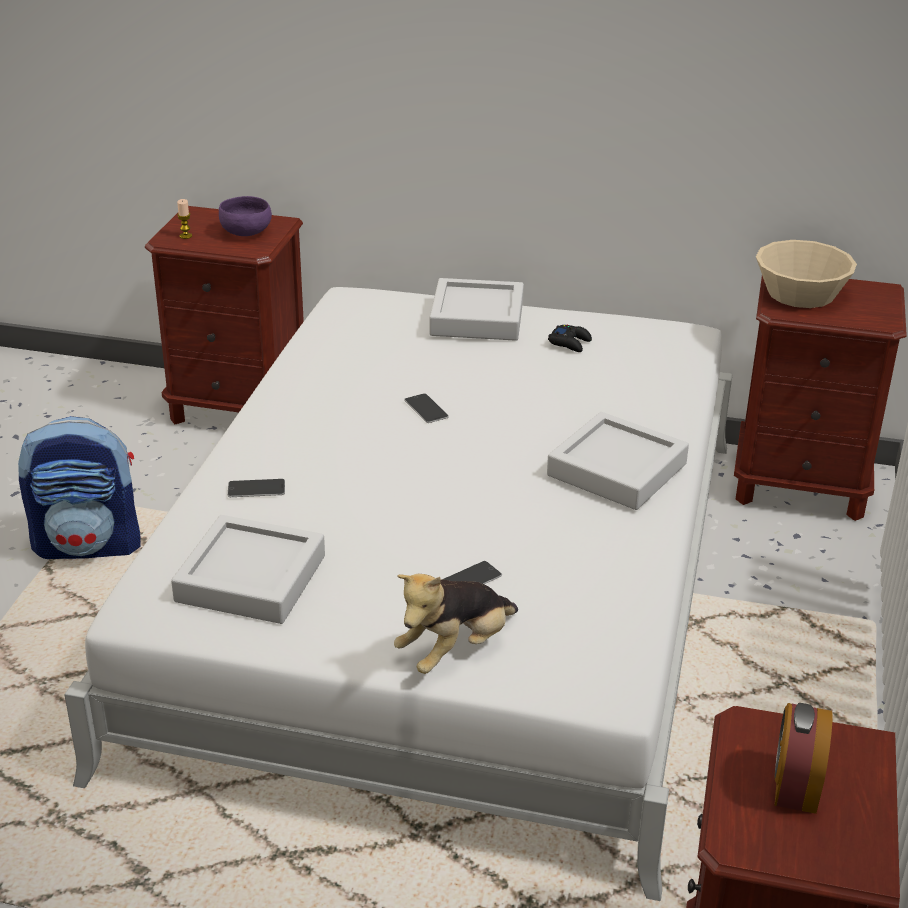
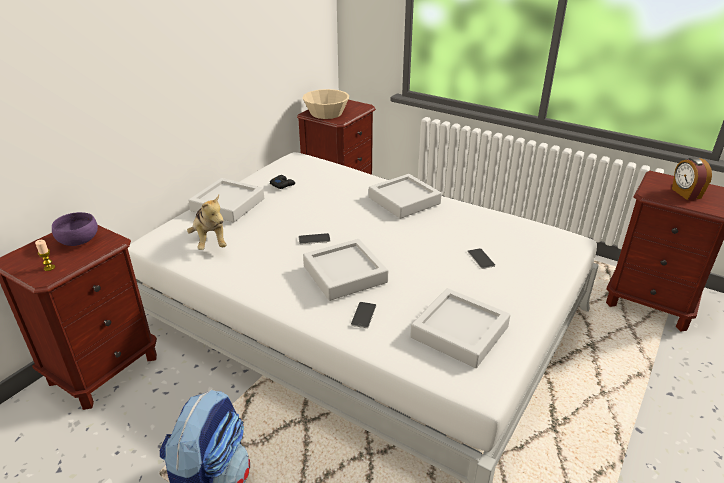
camera: 70 degrees left, 0 degrees up
plush toy [394,573,518,674] -> plush toy moved to [187,194,227,250]
alarm clock [774,703,833,814] -> alarm clock turned 45 degrees clockwise [672,157,712,200]
none -> grey tray [303,239,388,301]

